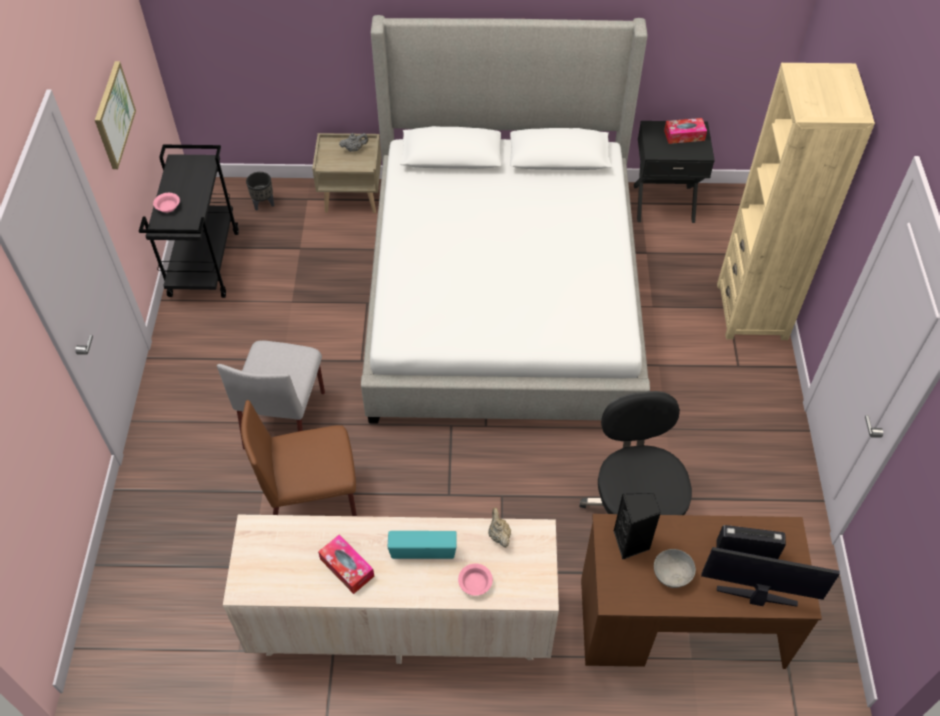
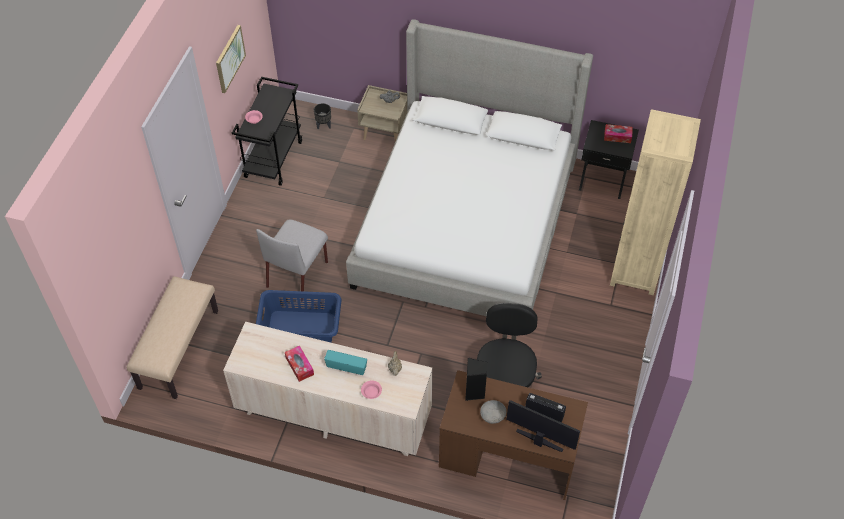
camera: 15 degrees right, 0 degrees up
brown chair [241,400,357,516] -> blue laundry basket [256,290,342,343]
none -> beige bench [127,276,218,399]

